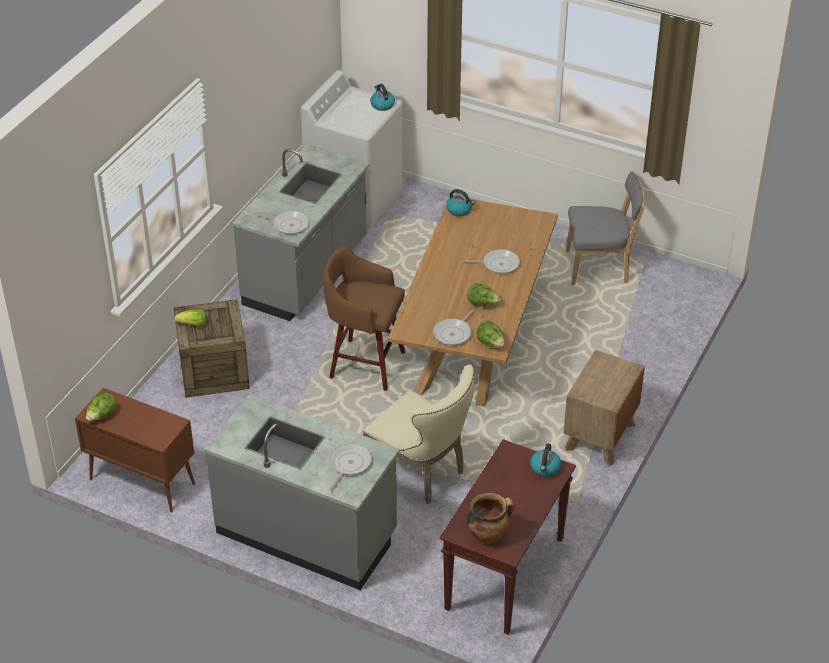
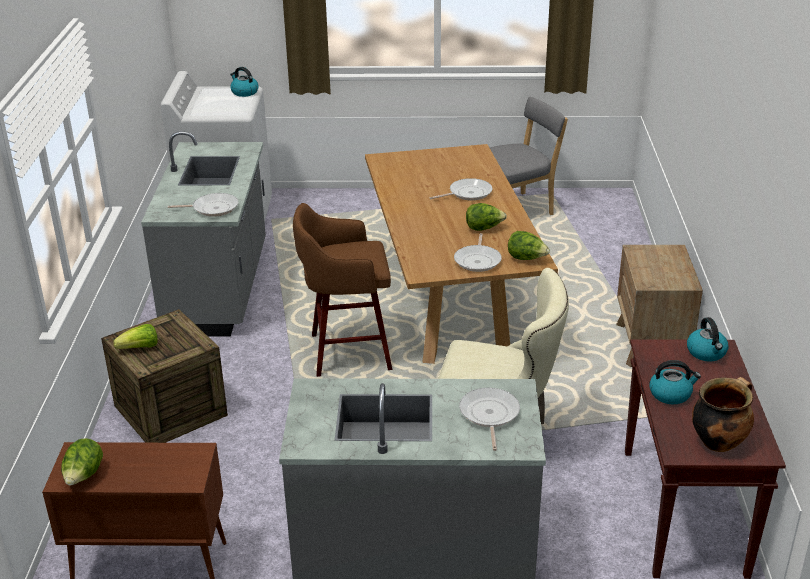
camera: 25 degrees left, 10 degrees down
kettle [446,189,475,216] -> kettle moved to [650,360,701,404]

